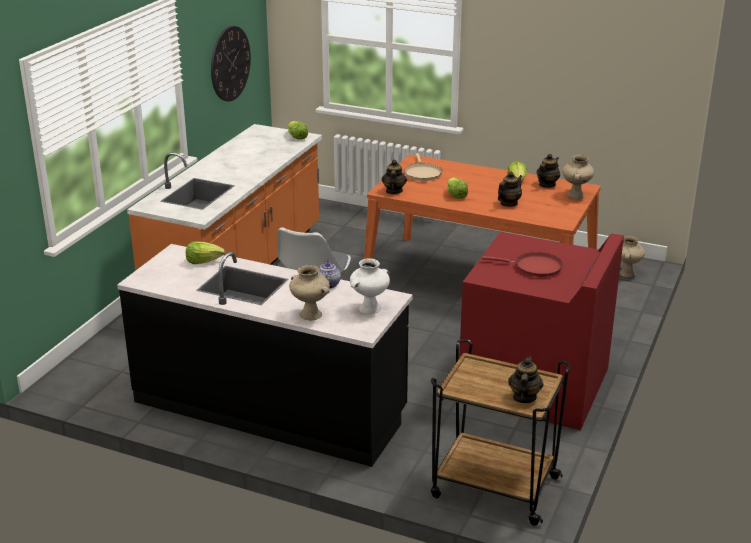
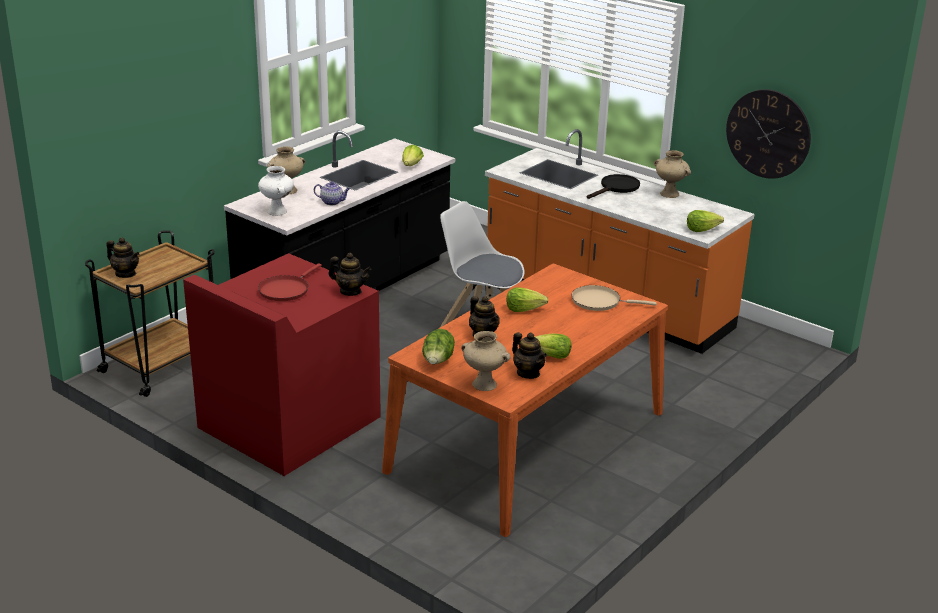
camera: 105 degrees right, 0 degrees up
teapot [382,160,407,194] -> teapot moved to [328,253,371,296]
beige vase [619,236,645,277] -> beige vase moved to [654,150,691,198]
none -> lettuce [422,329,455,364]
none -> black frying pan [587,174,640,199]

